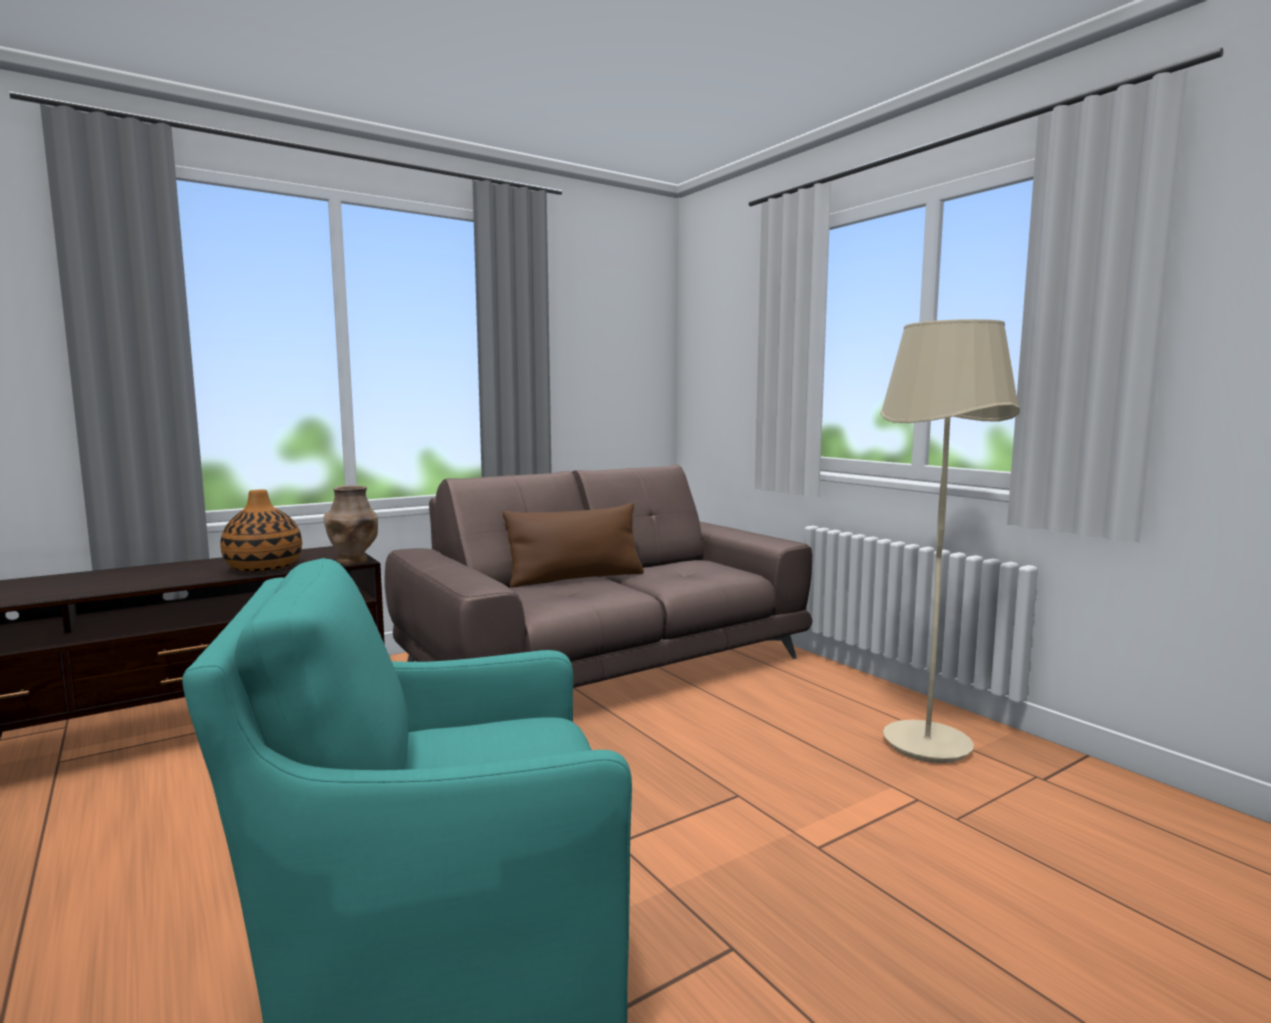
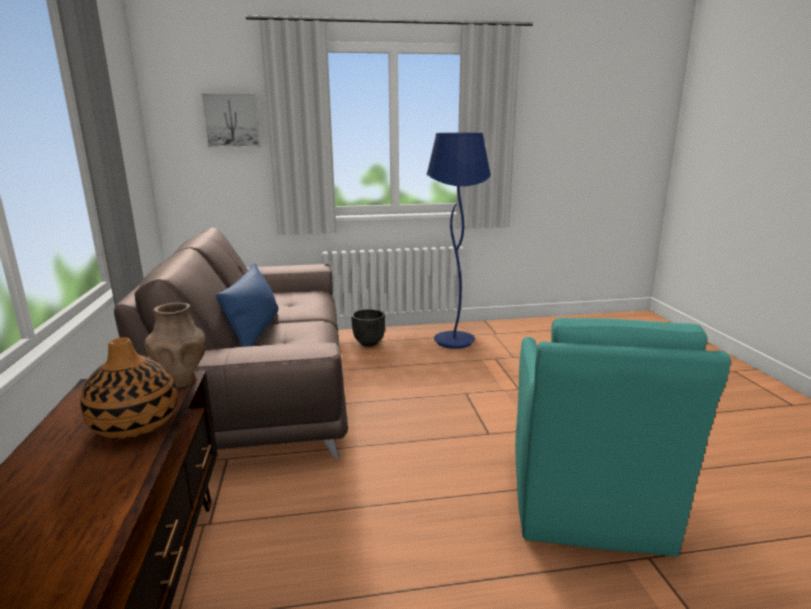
camera: 65 degrees left, 10 degrees up
brown pillow [503,503,644,588] -> blue pillow [216,263,278,347]
beige floor lamp [880,319,1020,763] -> blue floor lamp [426,133,491,349]
none -> picture [201,93,261,148]
none -> black planter [351,309,385,347]

